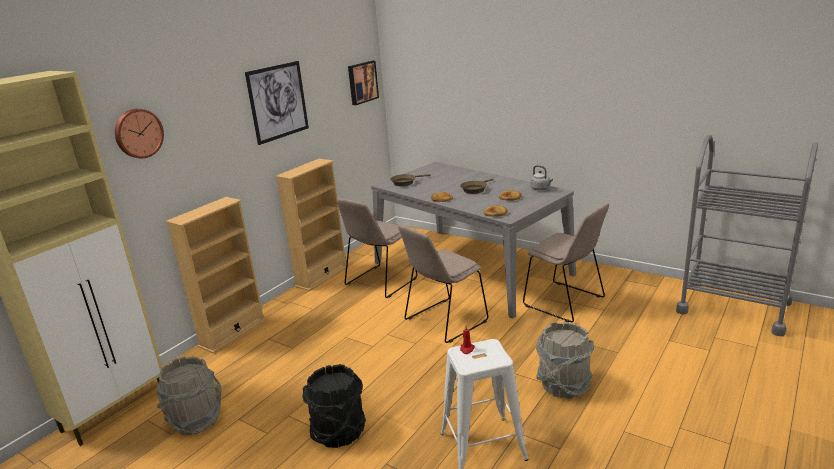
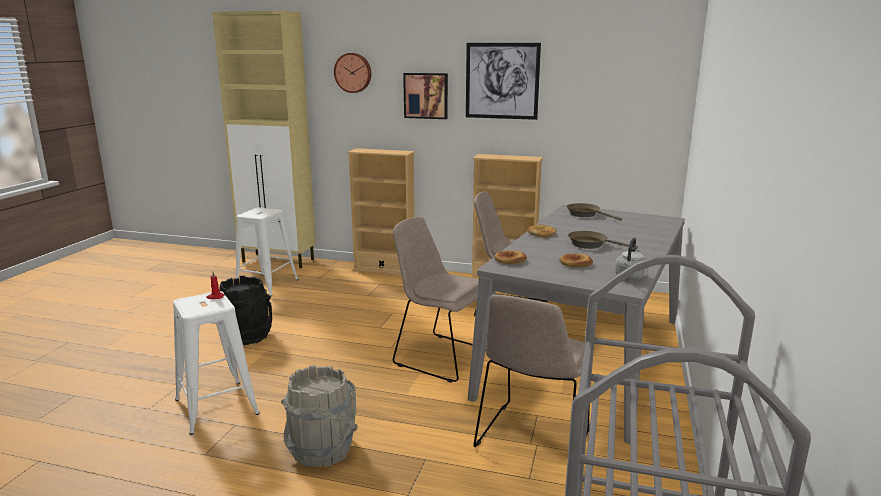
camera: 70 degrees right, 5 degrees down
grey bucket [156,356,221,435] -> white stool [235,208,298,296]
picture [348,61,379,105] -> picture moved to [403,73,448,119]

